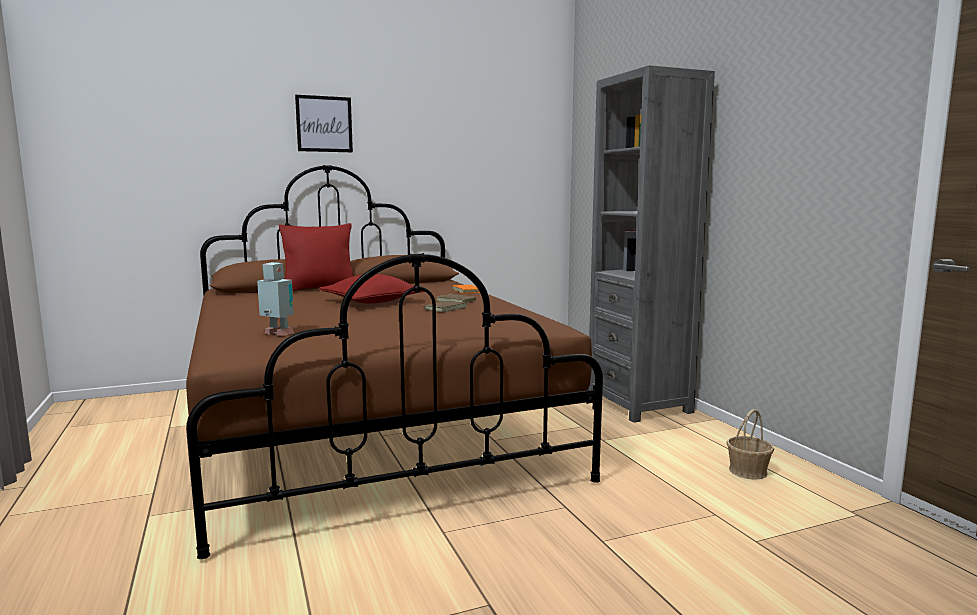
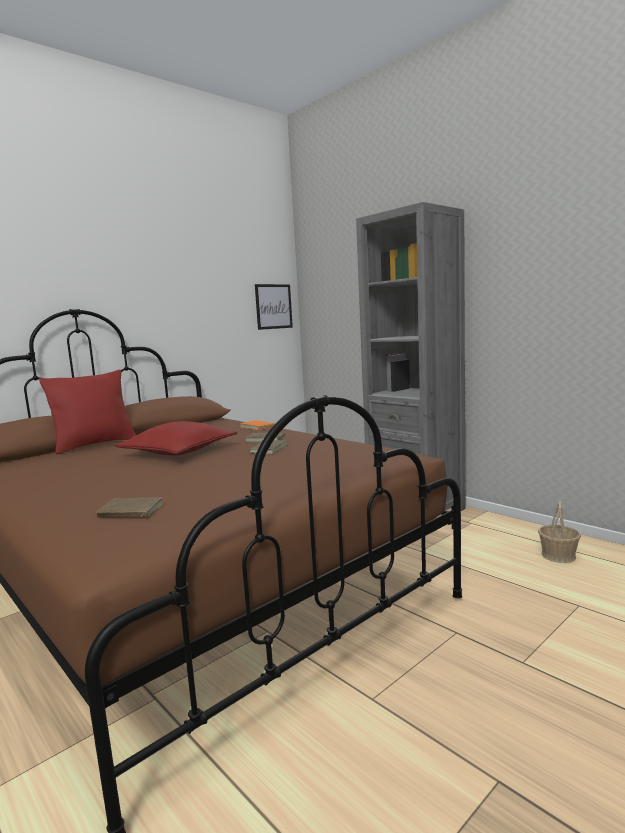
camera: 20 degrees left, 0 degrees up
toy robot [257,262,294,336] -> brown book [96,497,163,518]
picture [295,95,353,152] -> picture moved to [255,284,293,330]

